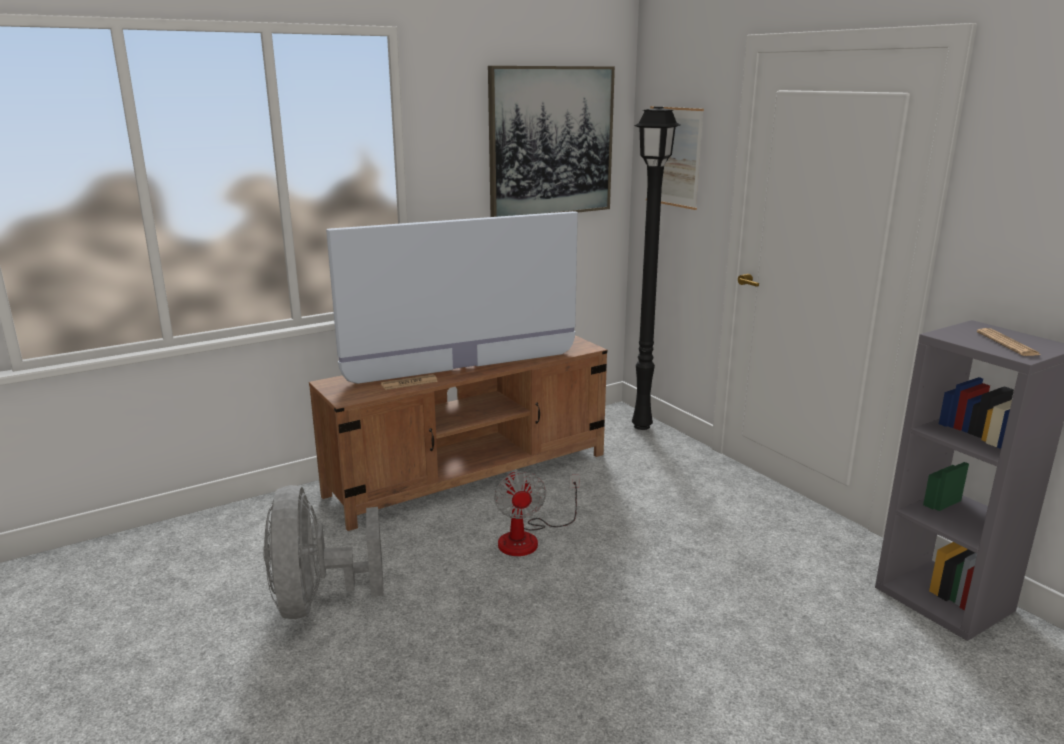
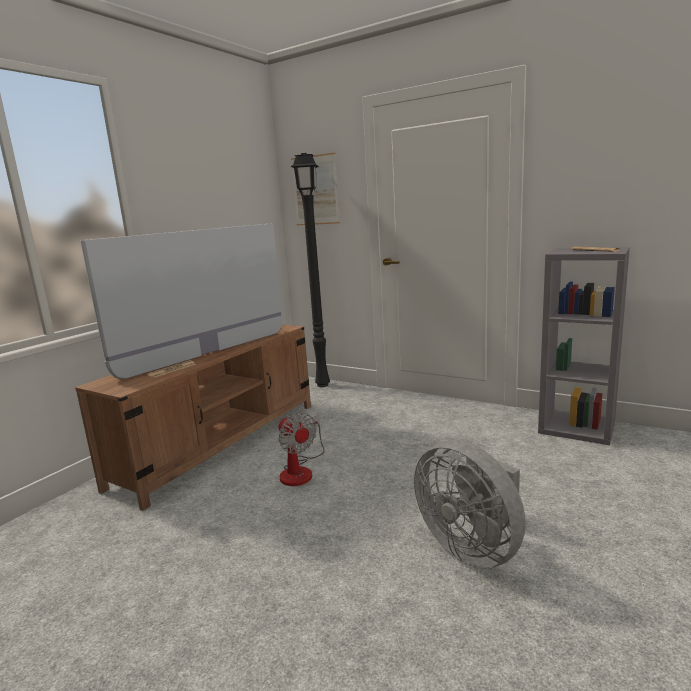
camera: 25 degrees left, 5 degrees down
grey fan [263,485,384,619] -> grey fan moved to [414,441,526,569]
picture [488,66,615,217] -> none

